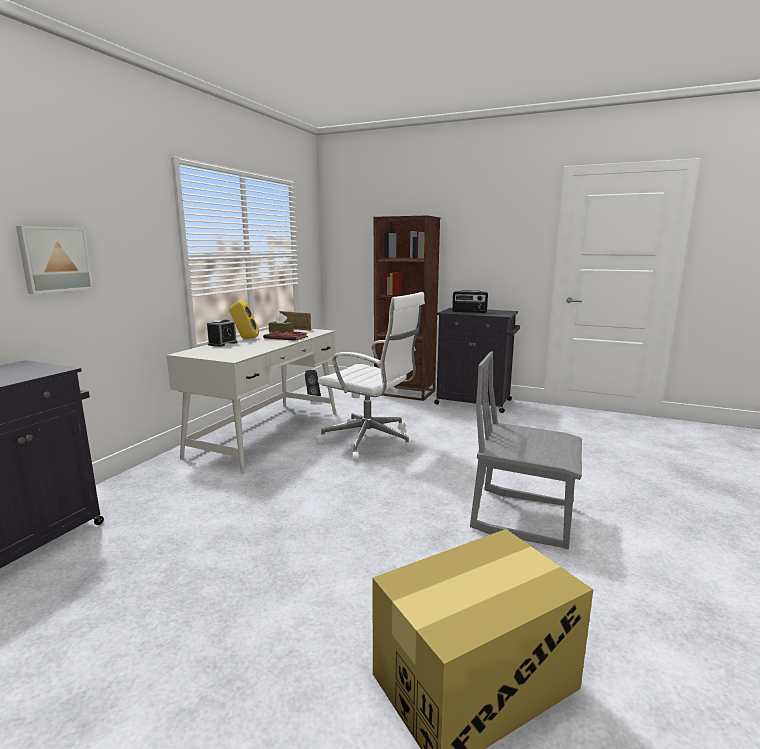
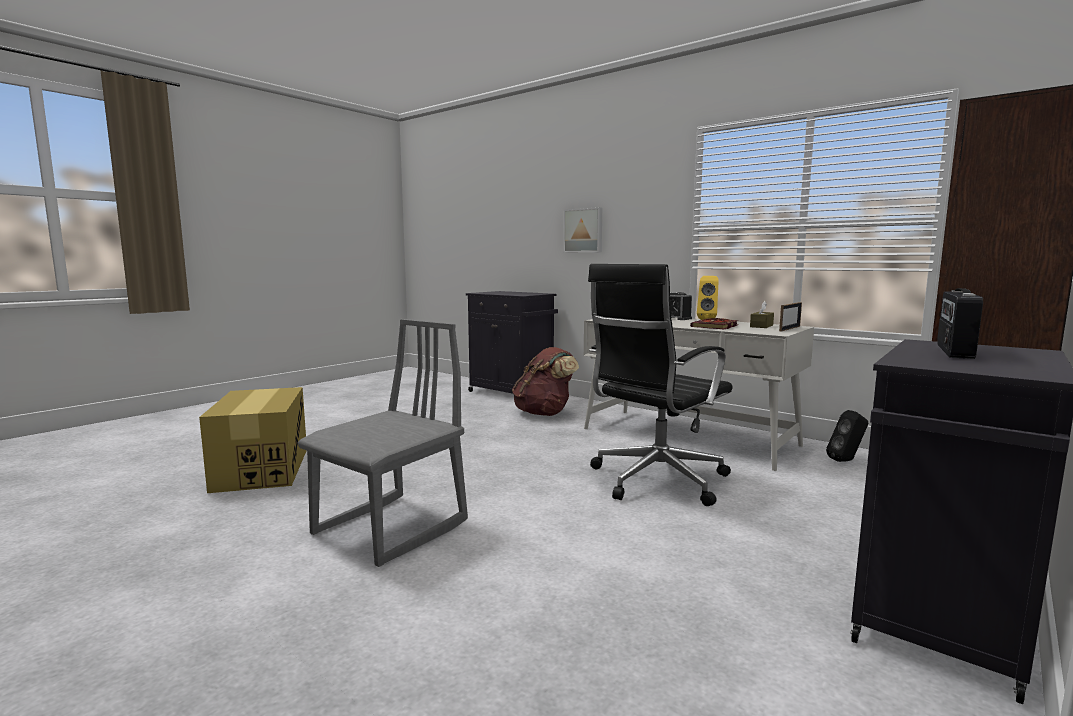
camera: 105 degrees right, 5 degrees down
white office chair [316,292,425,461] -> black office chair [588,264,733,506]
none -> brown backpack [512,347,579,416]

